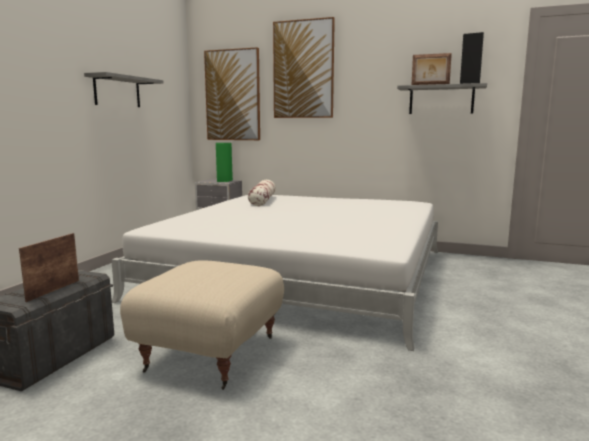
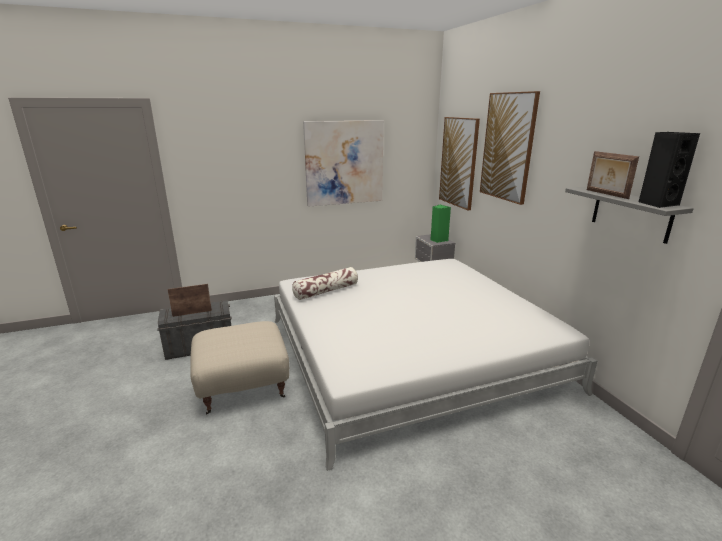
camera: 50 degrees right, 10 degrees up
grey shelf [84,72,164,107] -> picture [303,120,384,207]
pillow [248,180,276,206] -> pillow moved to [292,267,358,300]

